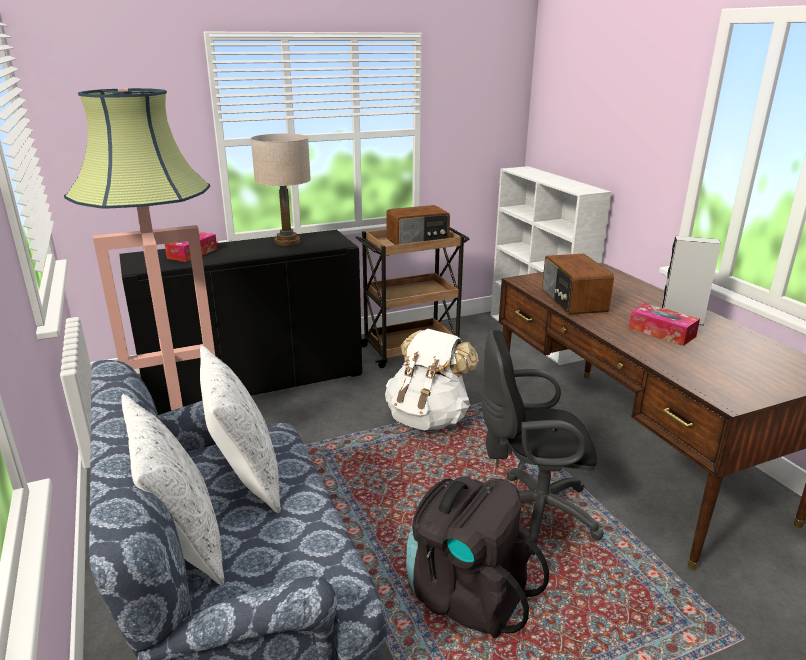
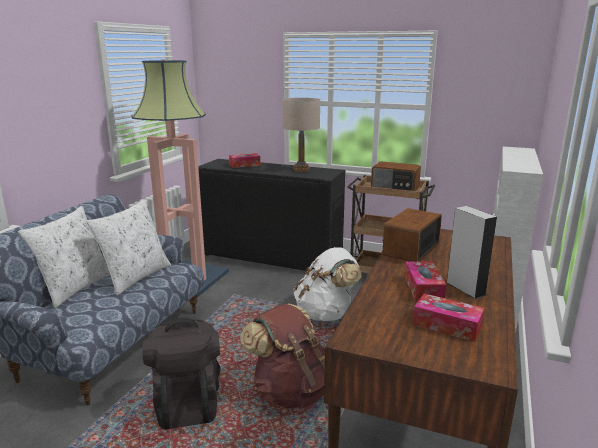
camera: 45 degrees right, 5 degrees down
black office chair [482,330,604,555] -> brown backpack [240,304,325,408]
none -> tissue box [413,293,485,342]

